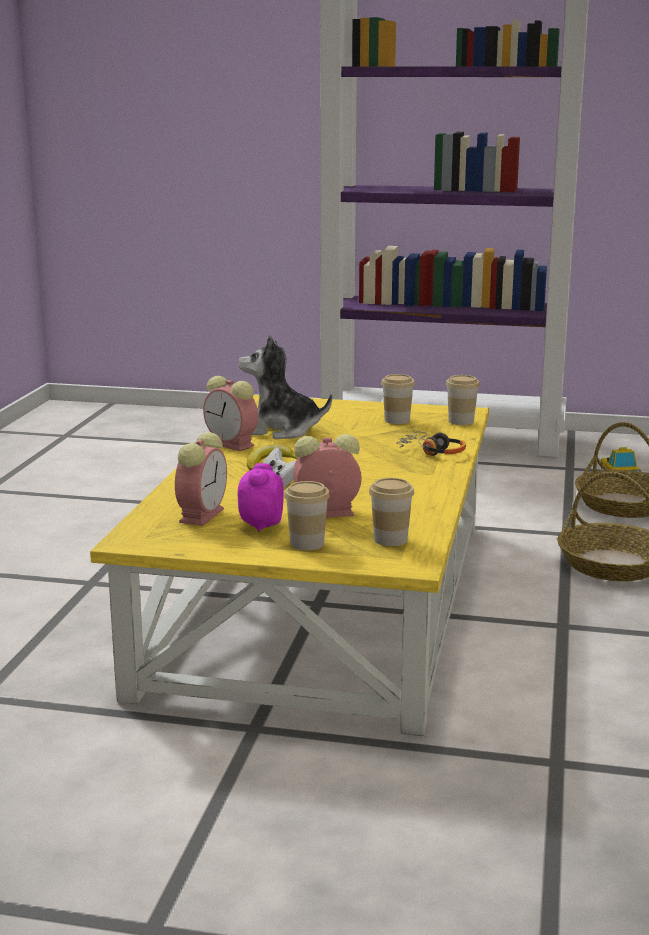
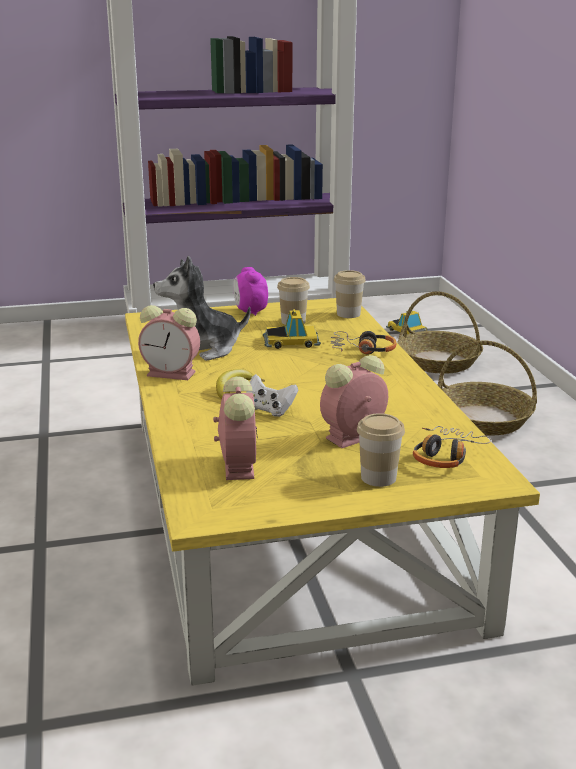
camera: 25 degrees left, 5 degrees up
alarm clock [237,463,284,532] -> alarm clock moved to [233,267,268,316]
cup [369,478,414,546] -> headphones [413,426,492,468]
none -> toy car [263,309,321,349]

